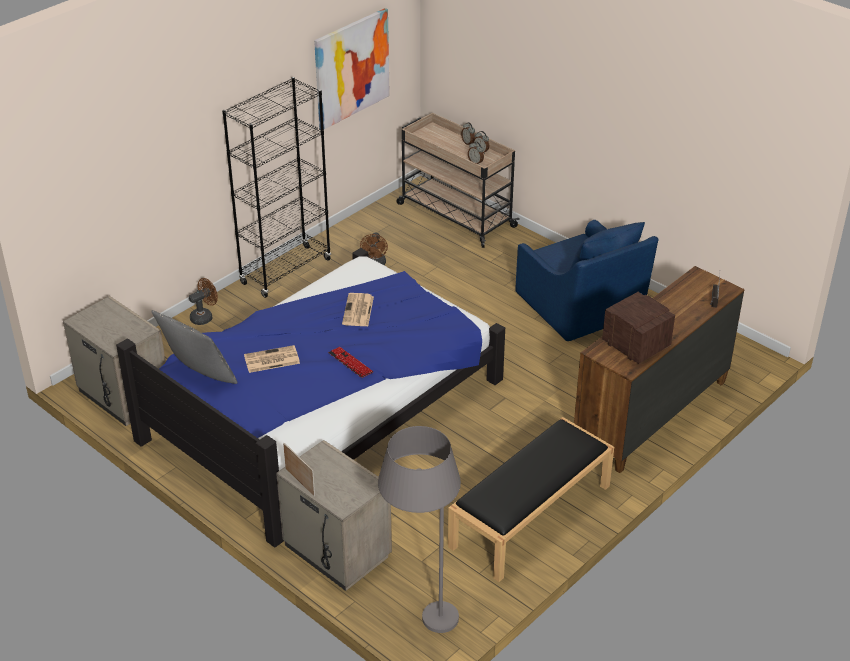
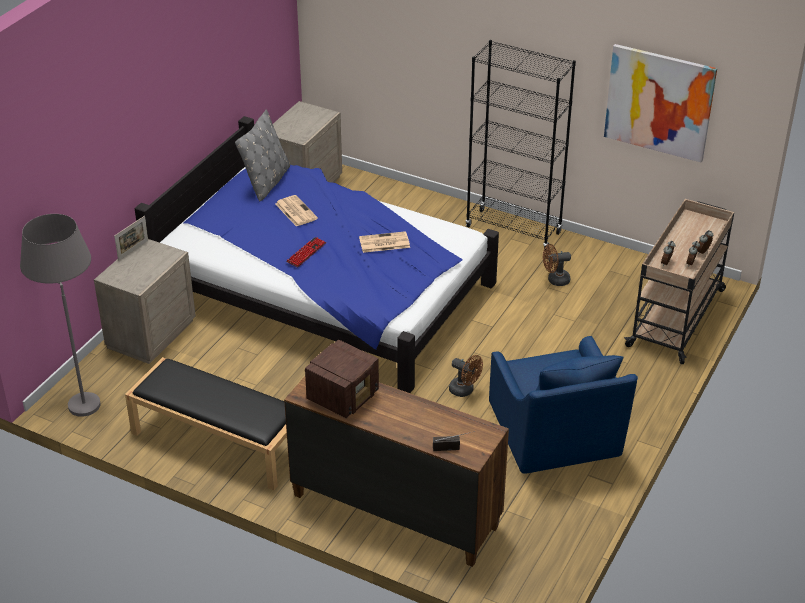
camera: 75 degrees right, 0 degrees up
brown fan [189,278,218,325] -> brown fan moved to [449,355,483,397]
blue armchair [515,220,659,341] -> blue armchair turned 60 degrees counterclockwise [489,336,638,474]

